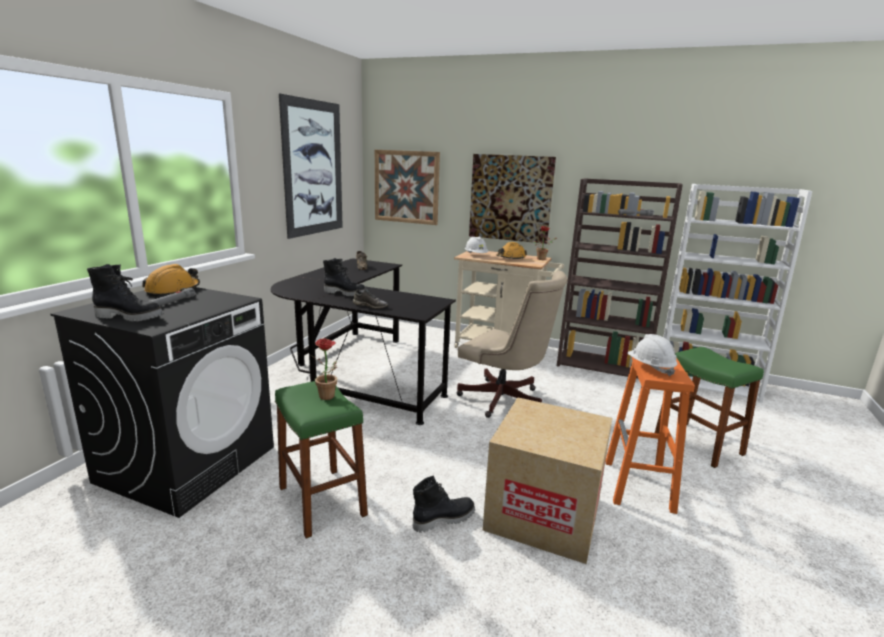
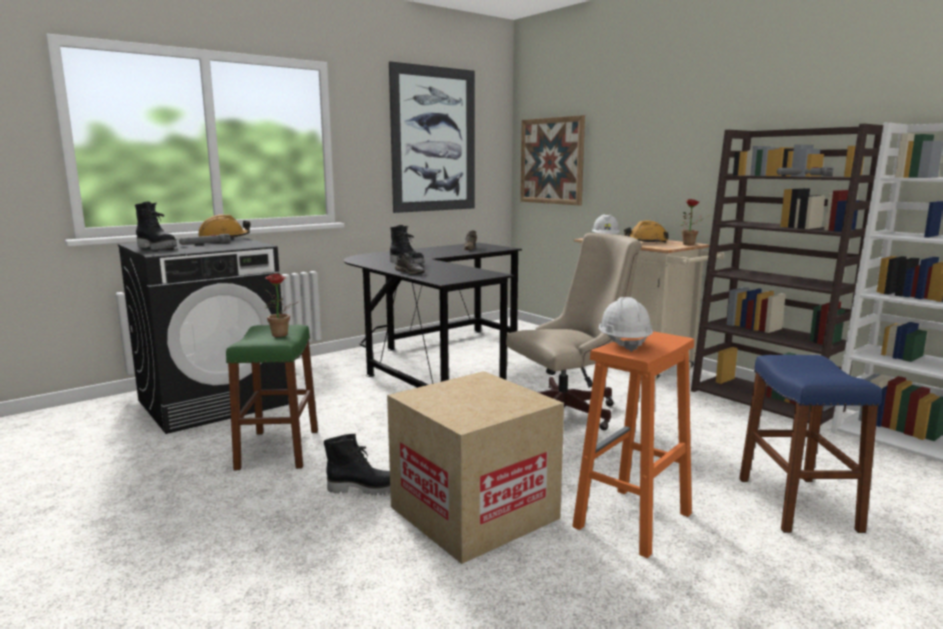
camera: 30 degrees right, 5 degrees down
beige office chair [457,271,568,418] -> beige office chair turned 90 degrees counterclockwise [506,233,642,430]
picture [469,154,556,244] -> none
green stool [655,347,764,468] -> blue stool [739,355,882,533]

